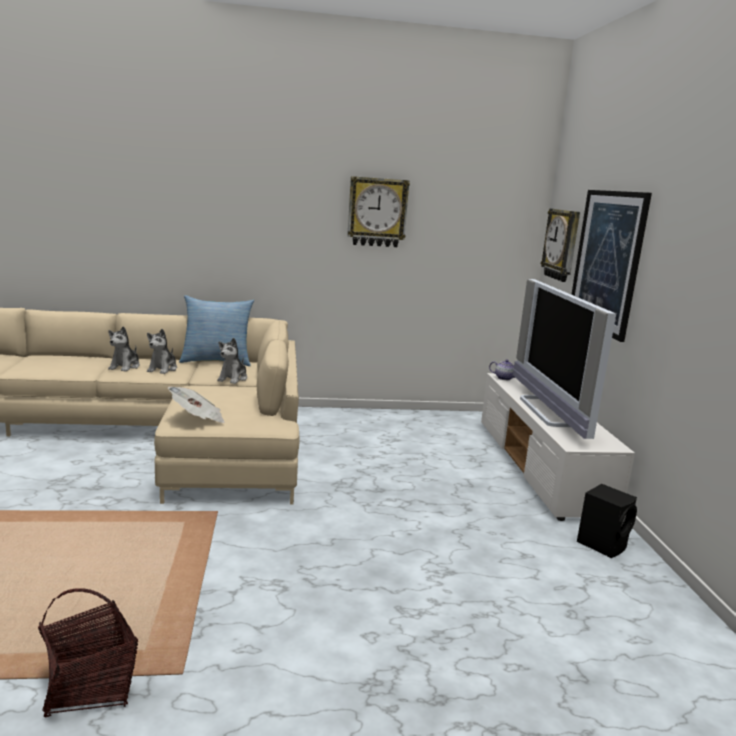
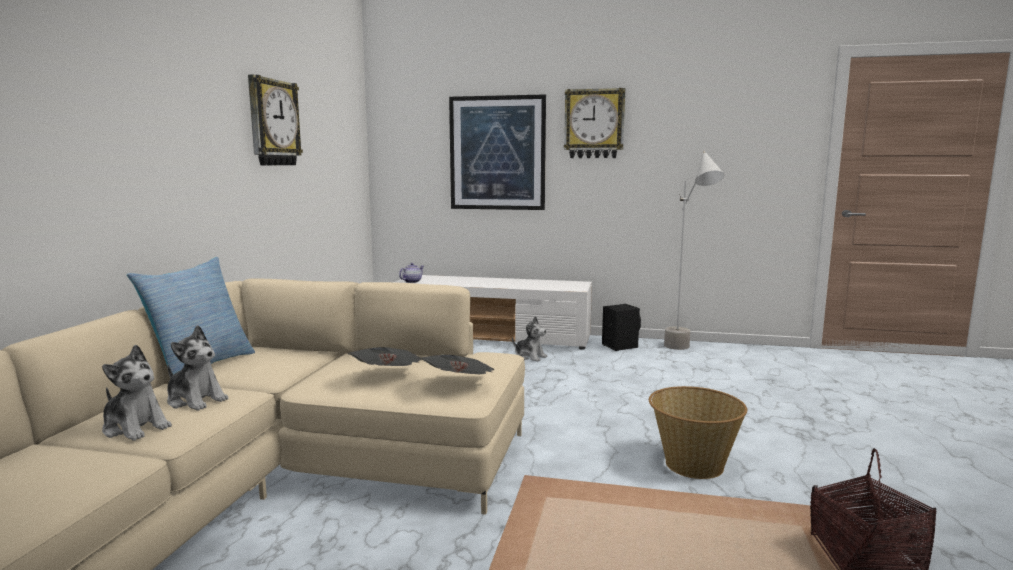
camera: 70 degrees left, 5 degrees down
plush toy [217,338,247,384] -> plush toy moved to [512,316,547,361]
television [513,279,616,439] -> none
wall clock [541,209,580,282] -> wall clock moved to [564,88,625,158]
none -> newspaper [347,347,421,366]
none -> basket [649,386,747,479]
none -> grey floor lamp [664,151,724,350]

